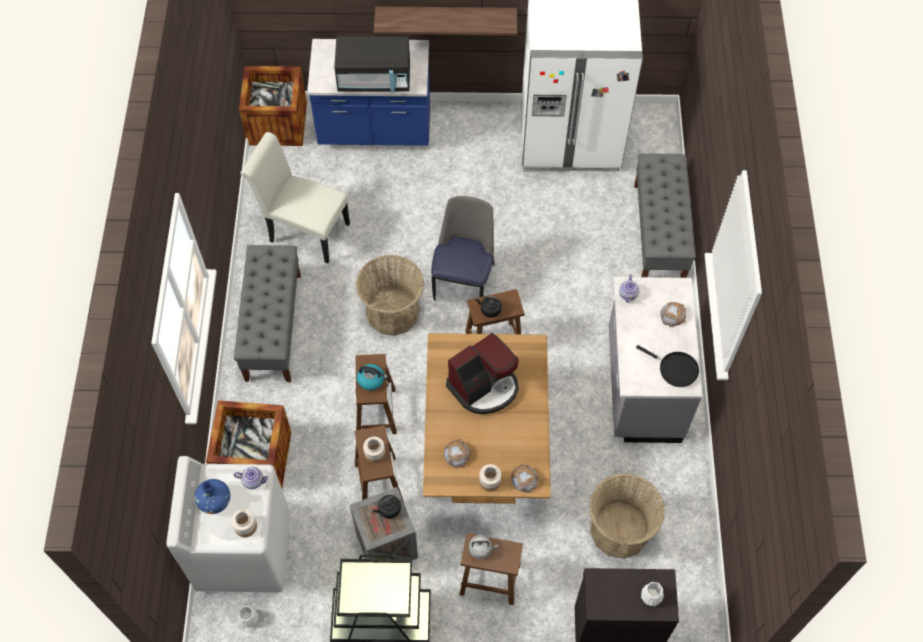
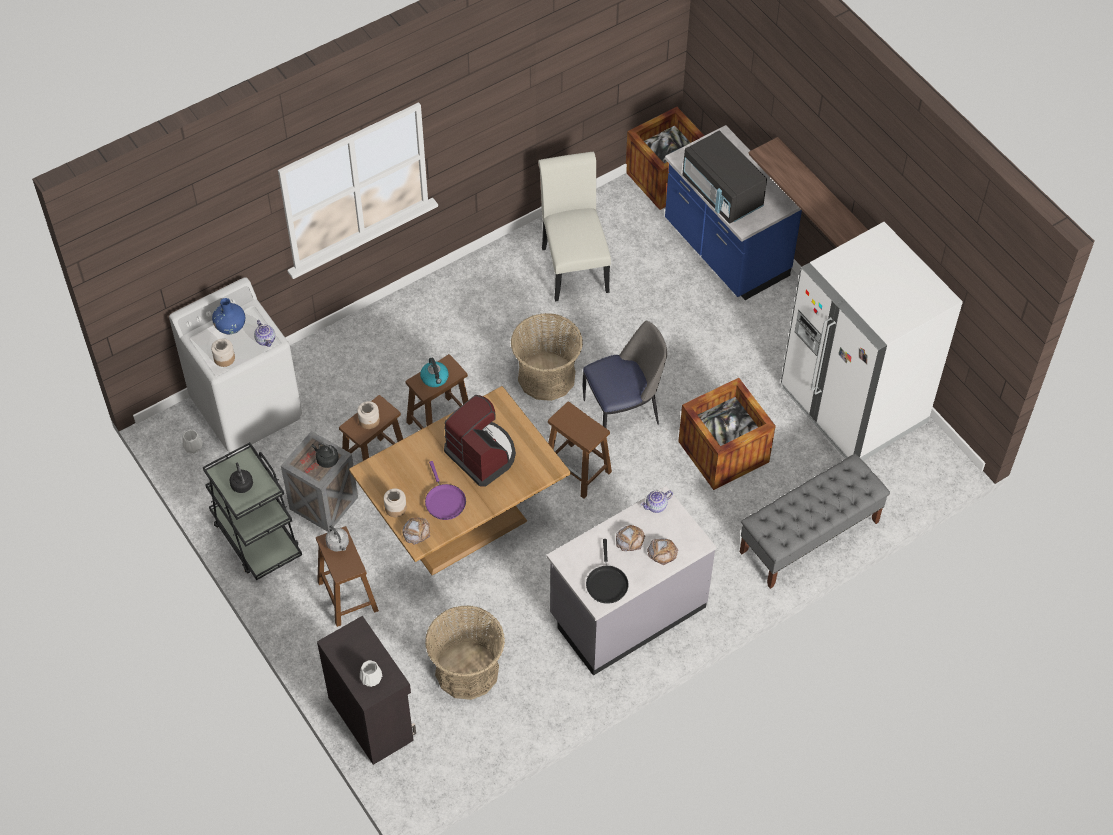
camera: 55 degrees right, 5 degrees down
crate [206,400,291,488] -> crate moved to [678,378,776,490]
grey bench [234,245,301,382] -> none
bread [444,439,472,468] -> bread moved to [616,525,645,551]
coffee machine [446,333,519,414] -> coffee machine turned 150 degrees counterclockwise [444,395,516,487]
black kettle [476,296,502,318] -> black kettle moved to [229,462,253,493]
none -> purple frying pan [425,461,466,520]

